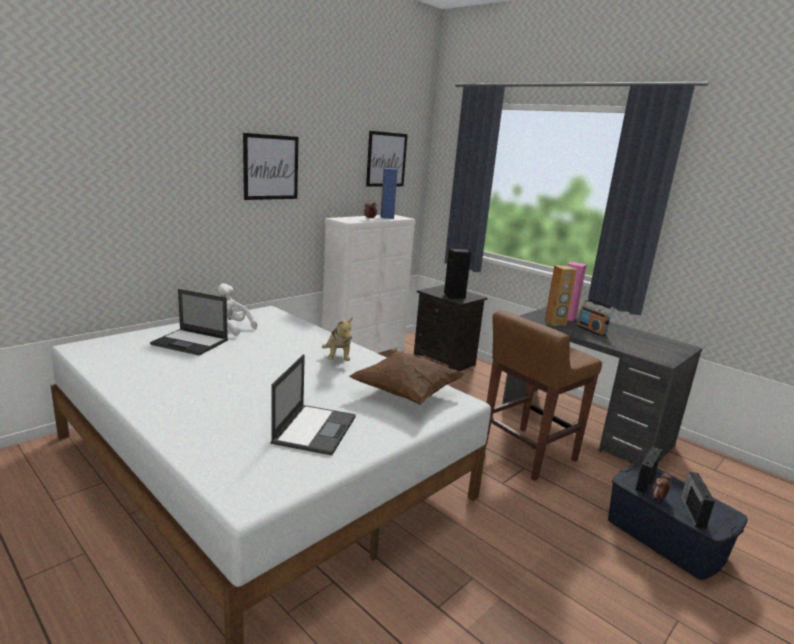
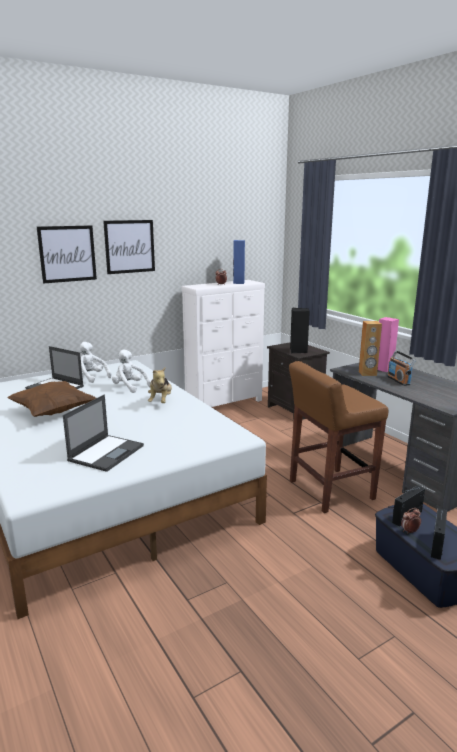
camera: 15 degrees right, 0 degrees up
brown pillow [349,351,465,405] -> brown pillow moved to [7,381,96,417]
picture [366,131,408,187] -> picture moved to [37,225,97,284]
none -> white plush toy [112,349,151,393]

